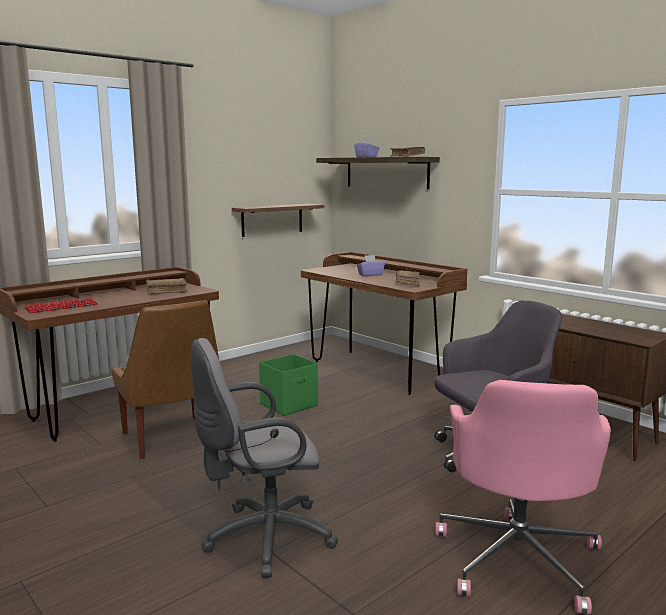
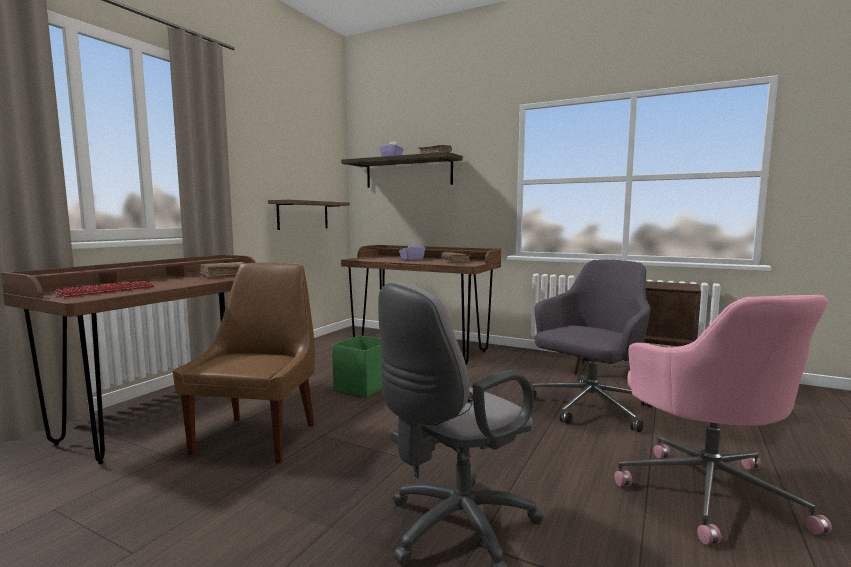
camera: 20 degrees left, 5 degrees down
brown chair [111,300,219,460] -> brown chair turned 120 degrees counterclockwise [173,263,315,463]

